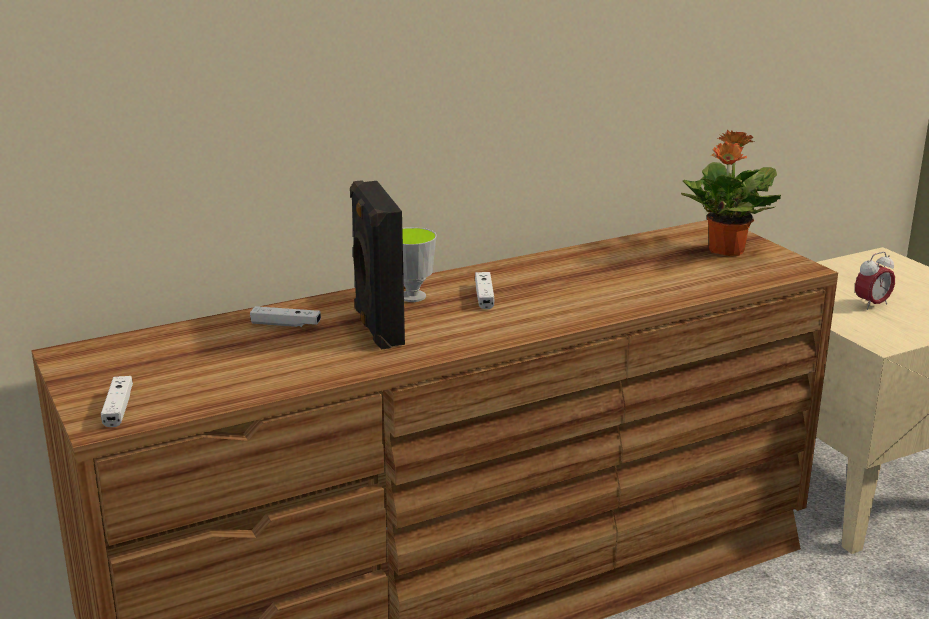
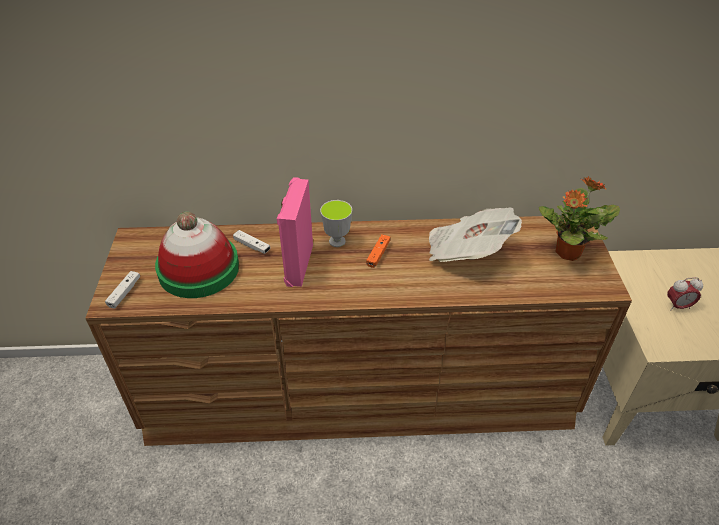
camera: 25 degrees right, 20 degrees up
black speaker [350,180,405,349] -> pink speaker [277,177,313,287]
white game controller [475,272,494,309] -> orange game controller [366,234,390,268]
none -> hat [155,212,239,298]
none -> newspaper [429,207,522,262]

